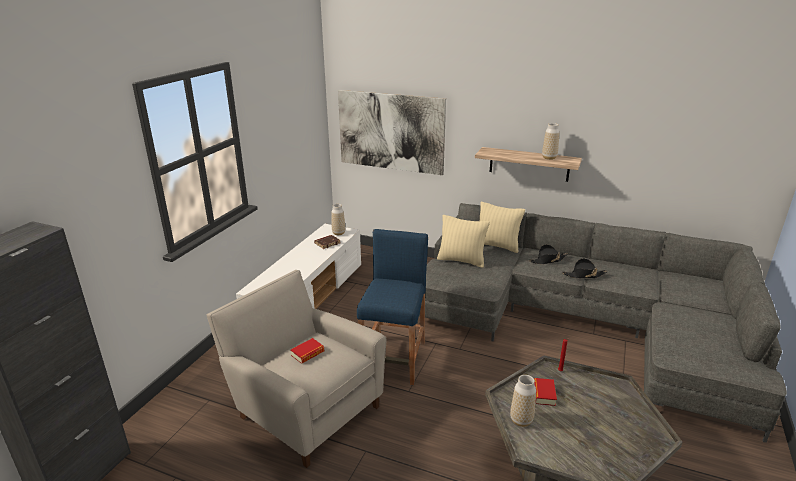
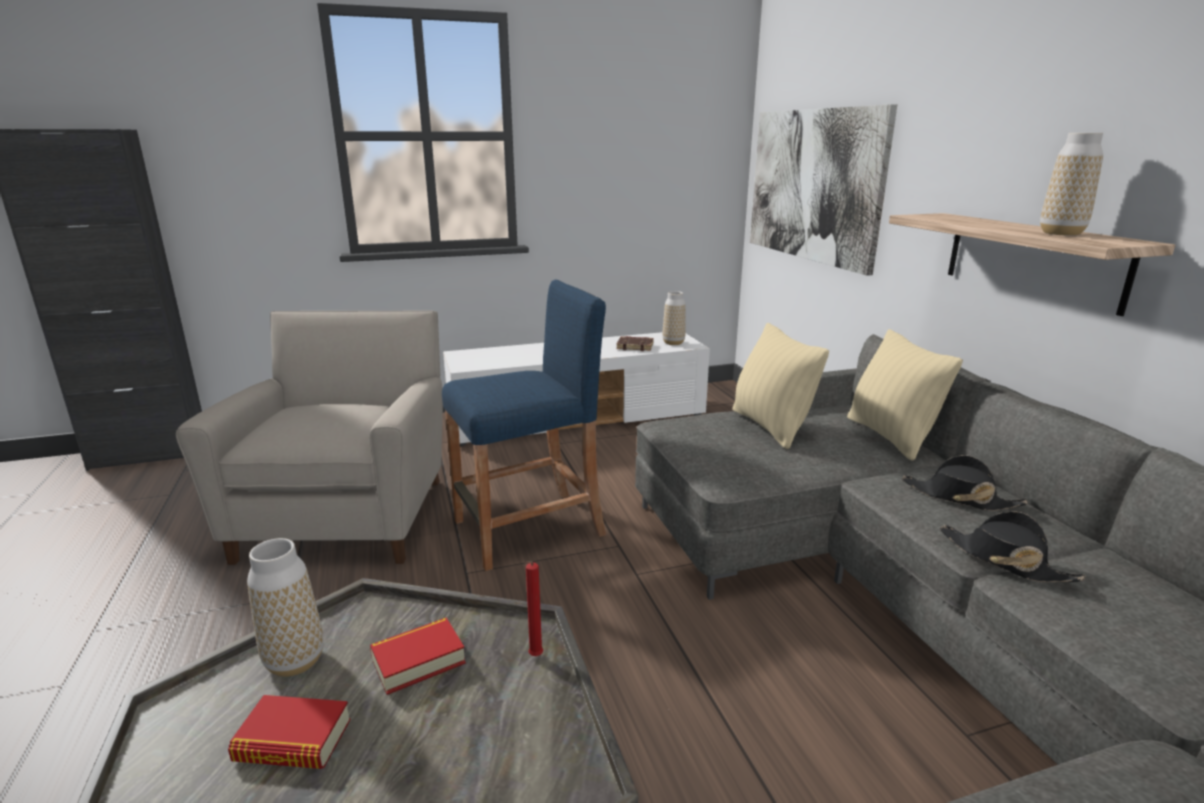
camera: 50 degrees right, 5 degrees down
book [291,338,324,364] -> book moved to [228,695,351,769]

